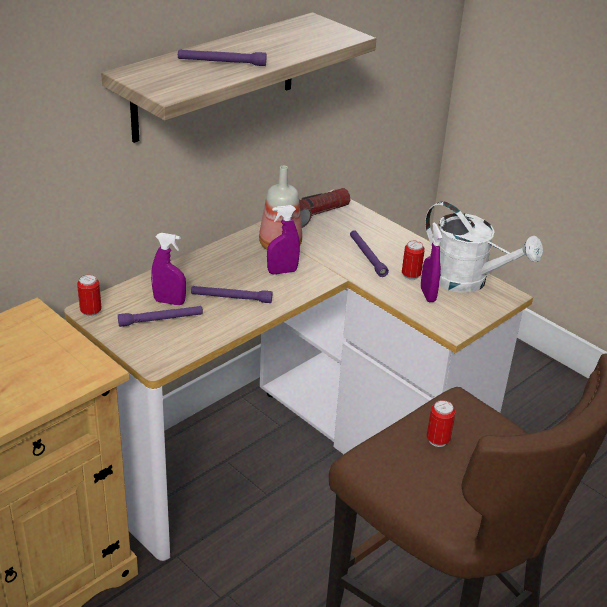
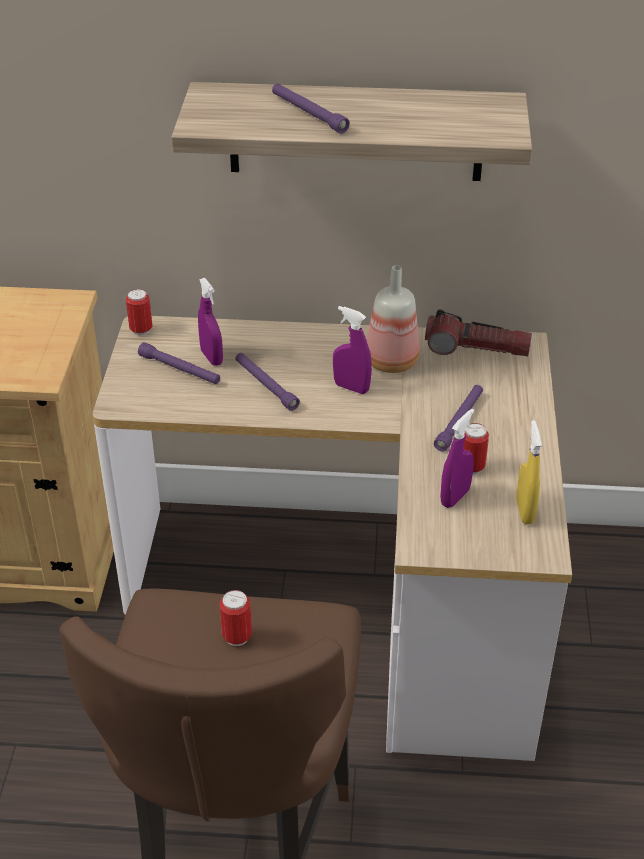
camera: 50 degrees right, 5 degrees up
white watering can [425,201,543,293] -> yellow spray bottle [516,420,542,524]

